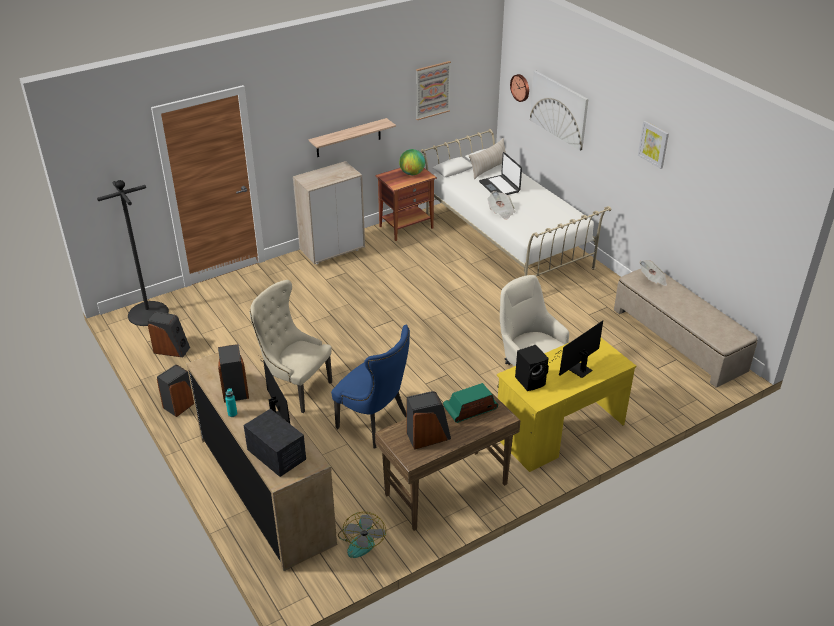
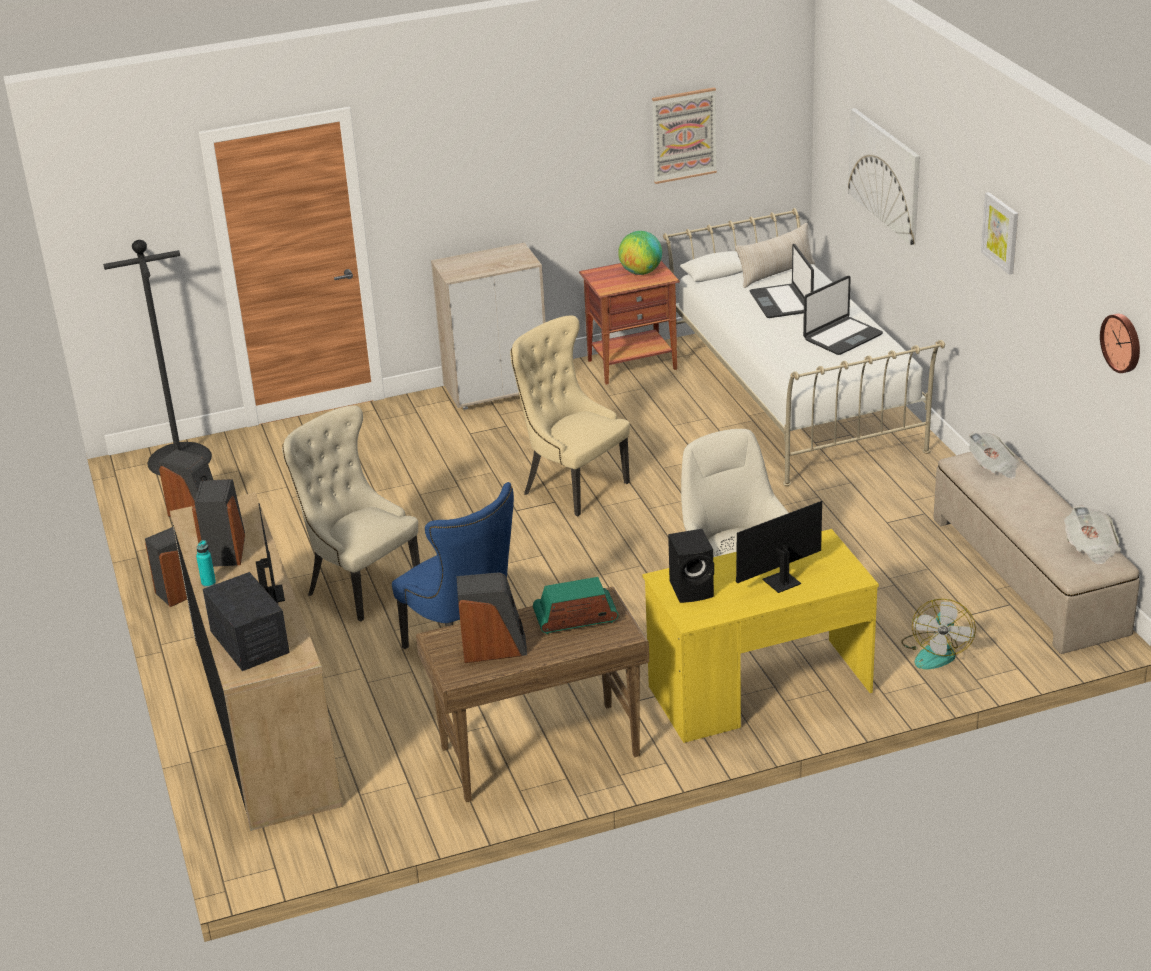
camera: 15 degrees right, 5 degrees down
shelf [309,118,396,157] -> none
fan [338,512,386,558] -> fan moved to [901,599,976,669]
newspaper [487,191,516,220] -> newspaper moved to [1064,505,1121,565]
wall clock [510,74,529,102] -> wall clock moved to [1100,314,1140,373]
none -> beige chair [510,315,630,516]
none -> laptop [803,276,883,355]

